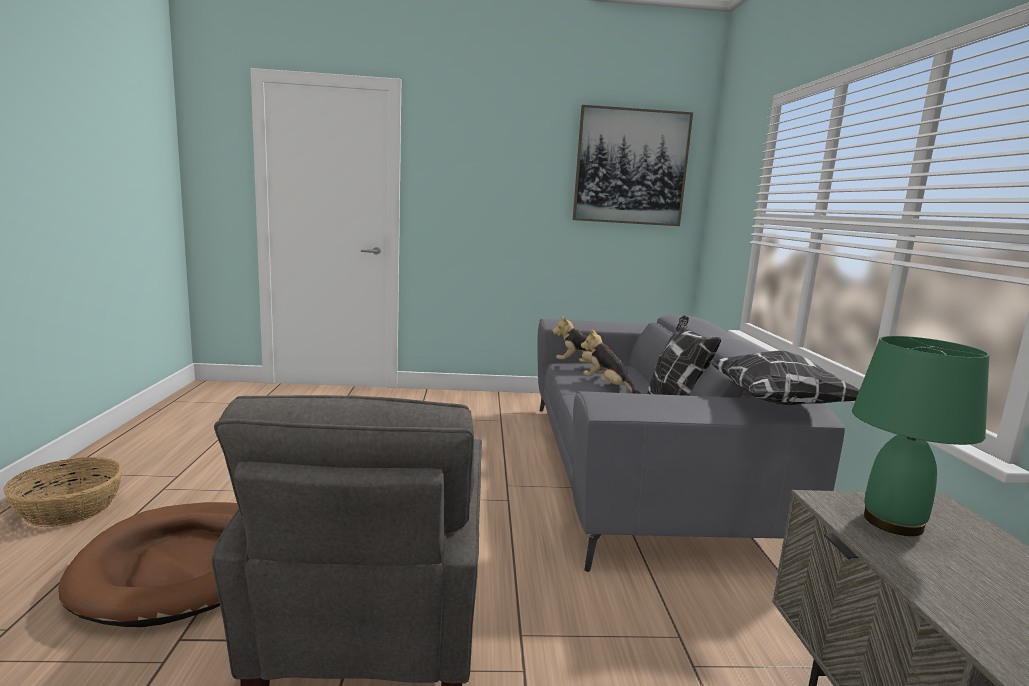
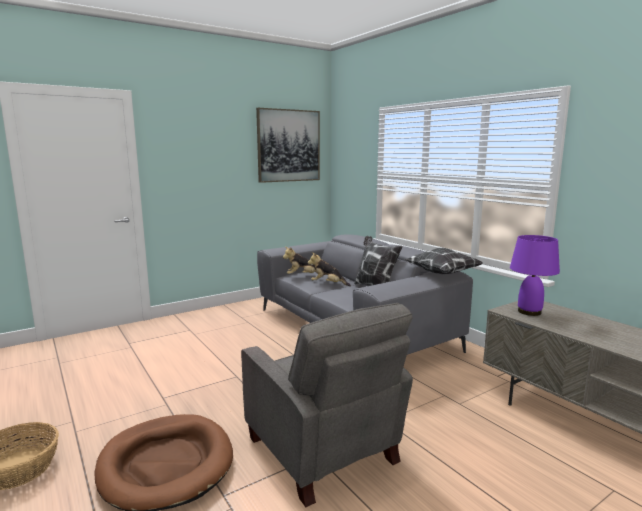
camera: 30 degrees left, 0 degrees up
green table lamp [852,336,989,536] -> purple table lamp [510,235,560,316]

